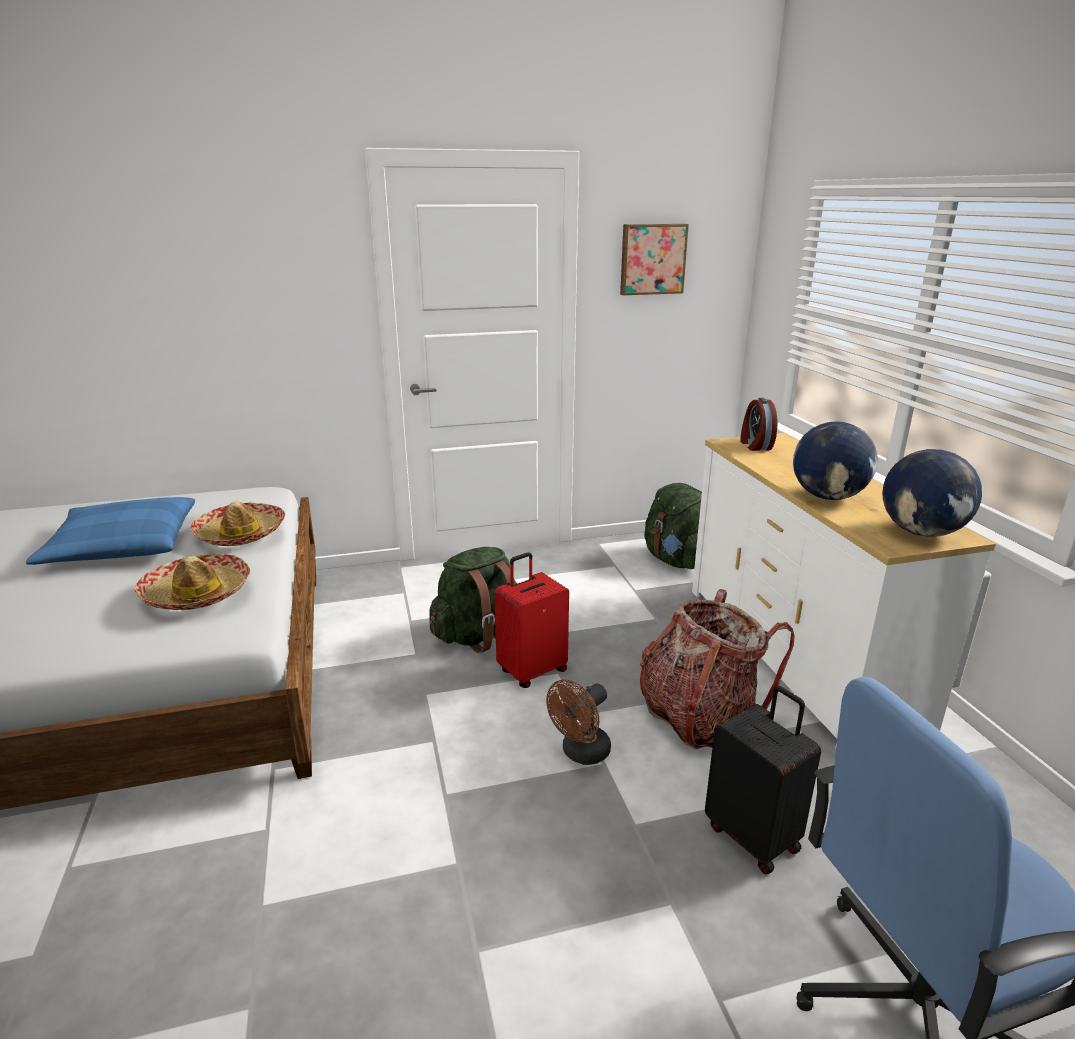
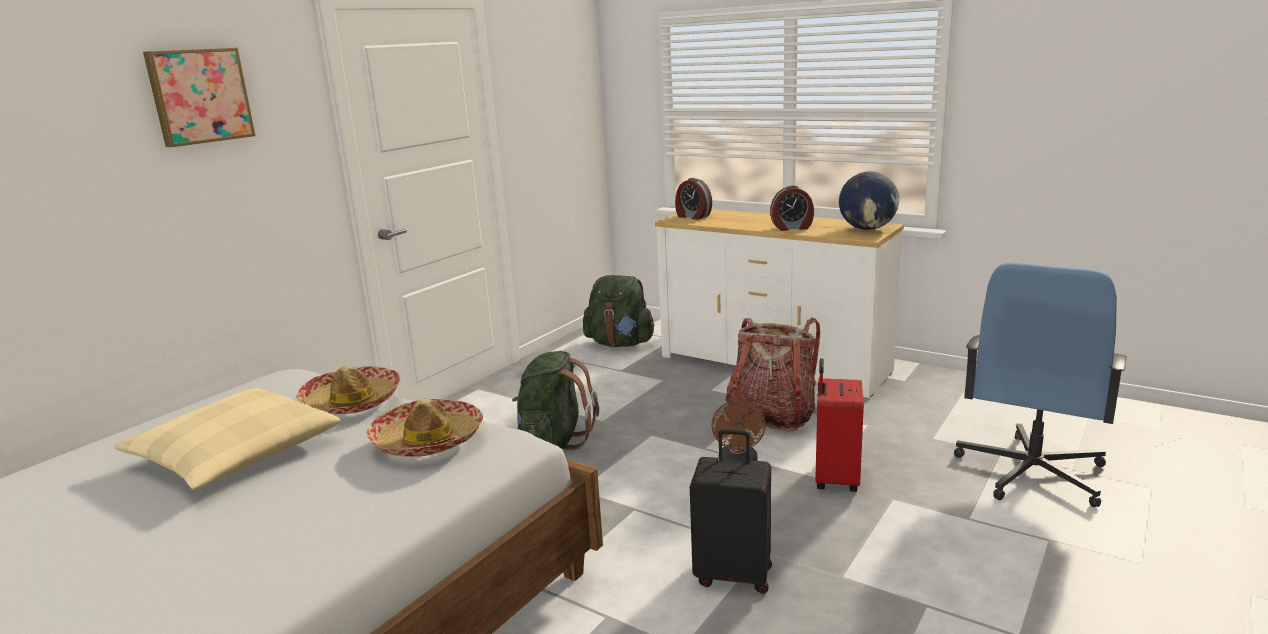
camera: 40 degrees left, 5 degrees down
blue pillow [26,497,195,565] -> beige pillow [114,388,340,490]
red suitcase [494,552,569,688] -> red suitcase moved to [815,359,864,492]
picture [620,224,689,295] -> picture moved to [143,48,255,147]
black suitcase [705,686,821,874] -> black suitcase moved to [690,429,772,594]
globe [793,421,877,500] -> alarm clock [770,185,814,231]

